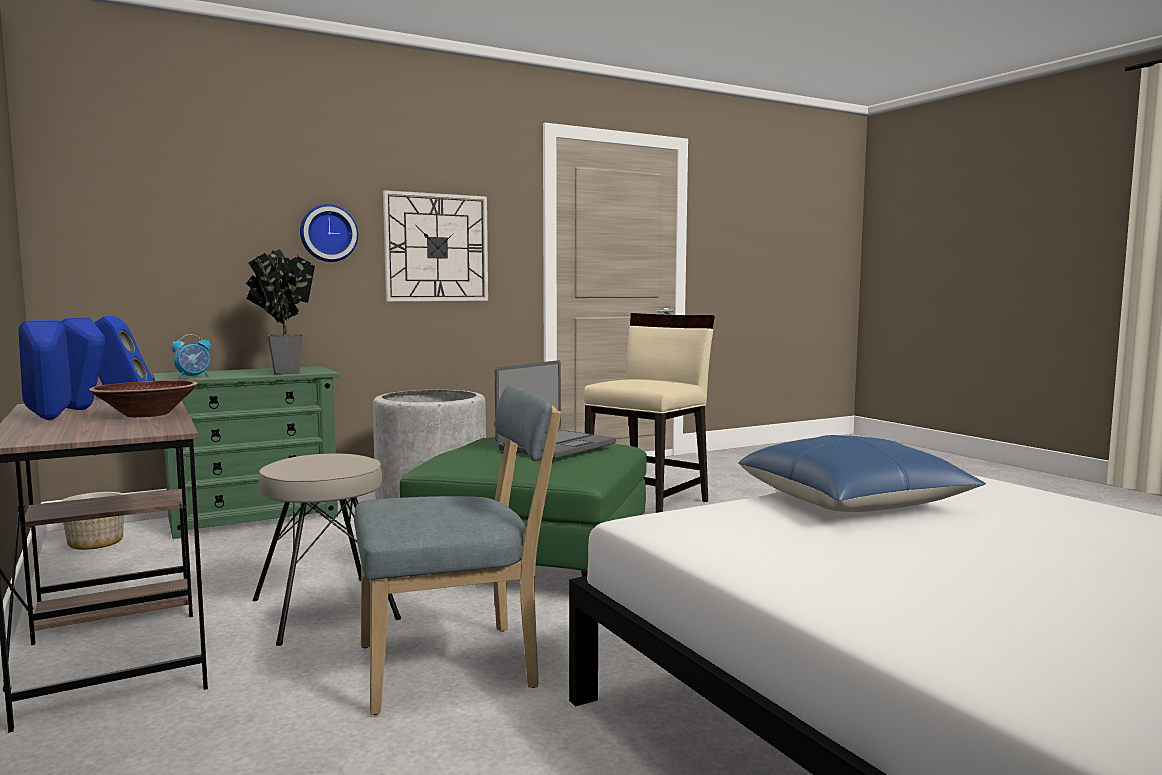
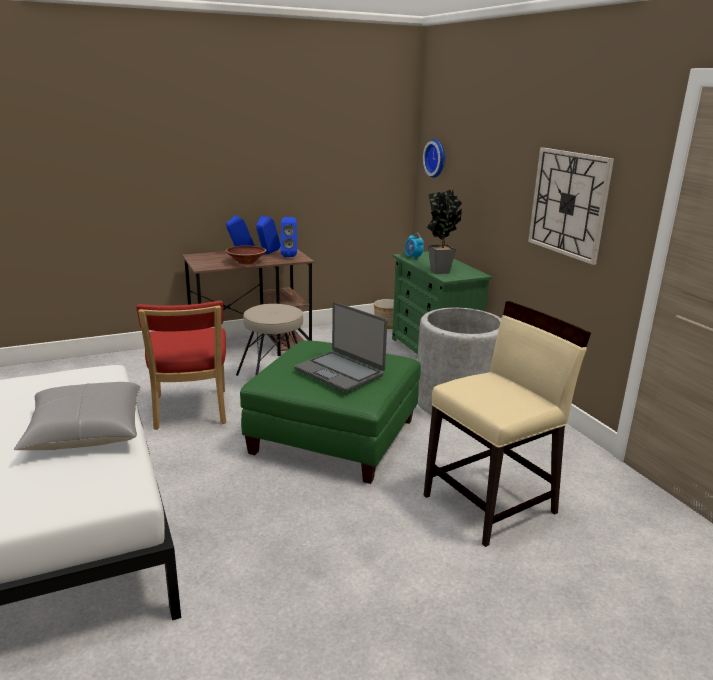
camera: 95 degrees right, 15 degrees up
wall clock [300,204,358,262] -> wall clock moved to [423,139,445,178]
blue chair [354,385,561,715] -> red chair [136,301,226,430]
beige chair [584,313,715,513] -> beige chair turned 75 degrees counterclockwise [424,301,591,547]
blue pillow [738,435,986,512] -> grey pillow [14,382,140,450]

